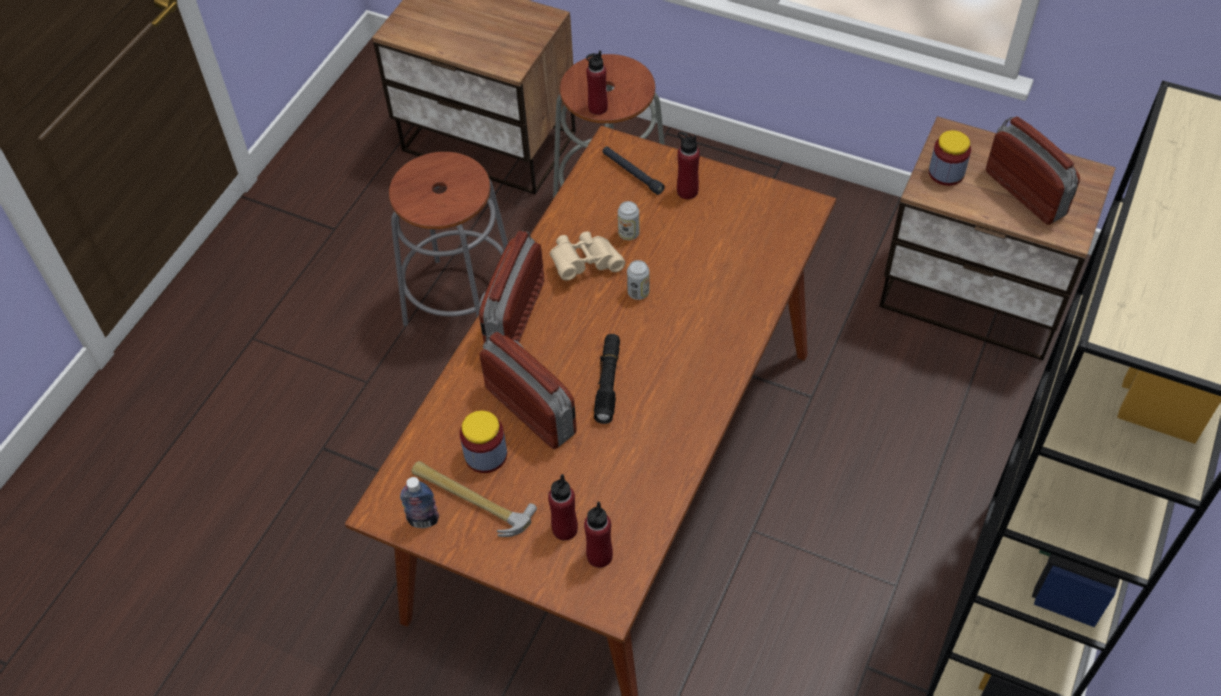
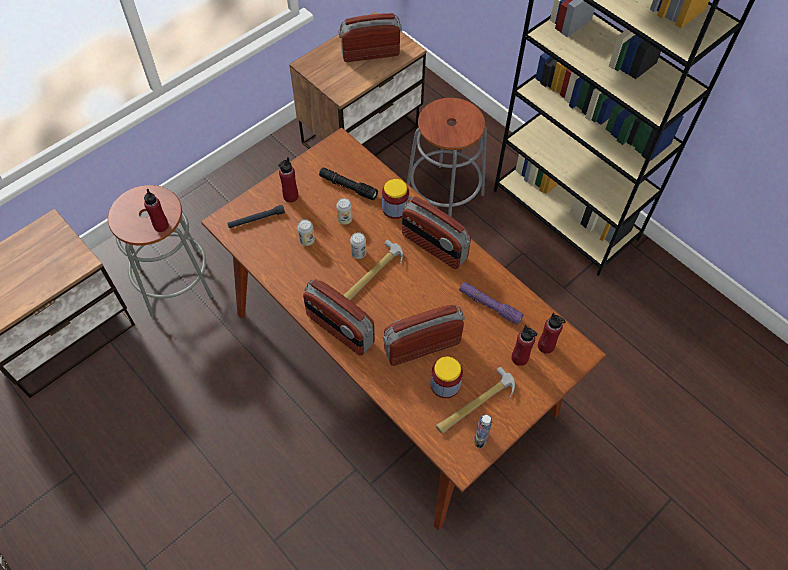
camera: 70 degrees left, 5 degrees up
grey stool [389,152,508,326] -> grey stool moved to [407,98,487,217]
beige binoculars [550,231,625,281] -> none
black flashlight [594,334,620,424] -> black flashlight moved to [319,168,378,200]
jar [929,130,971,186] -> jar moved to [382,179,409,219]
none -> can [336,198,352,225]
none -> hammer [343,240,403,300]
none -> radio [402,196,471,269]
none -> purple flashlight [459,282,524,325]

